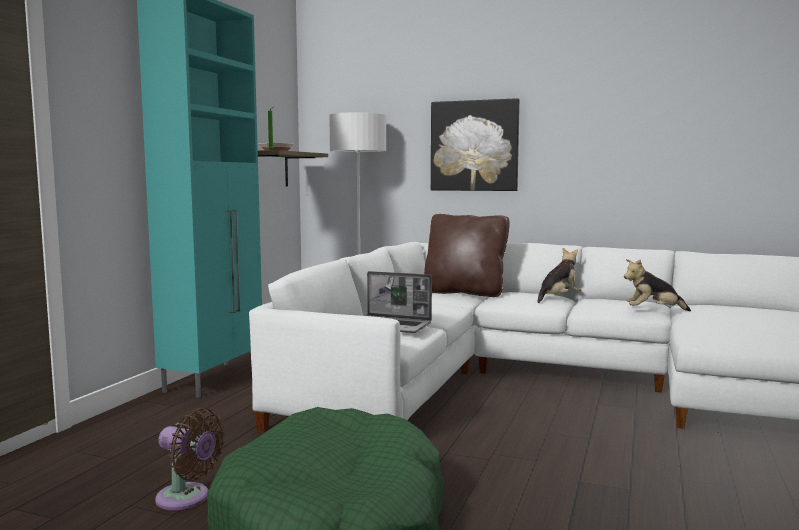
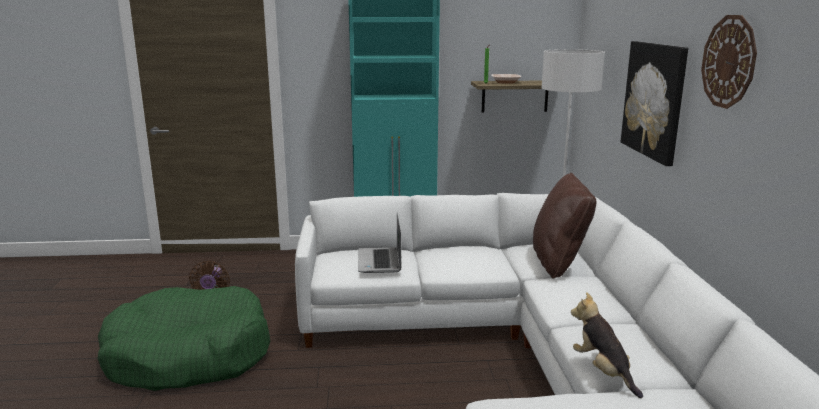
camera: 65 degrees right, 10 degrees up
plush toy [538,248,581,303] -> none
none -> wall clock [701,15,757,109]

